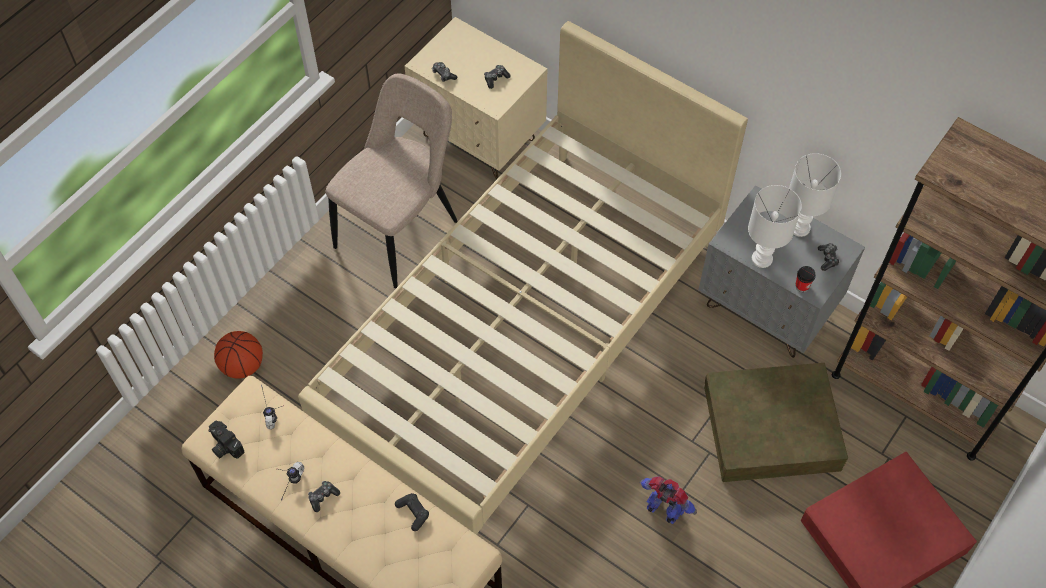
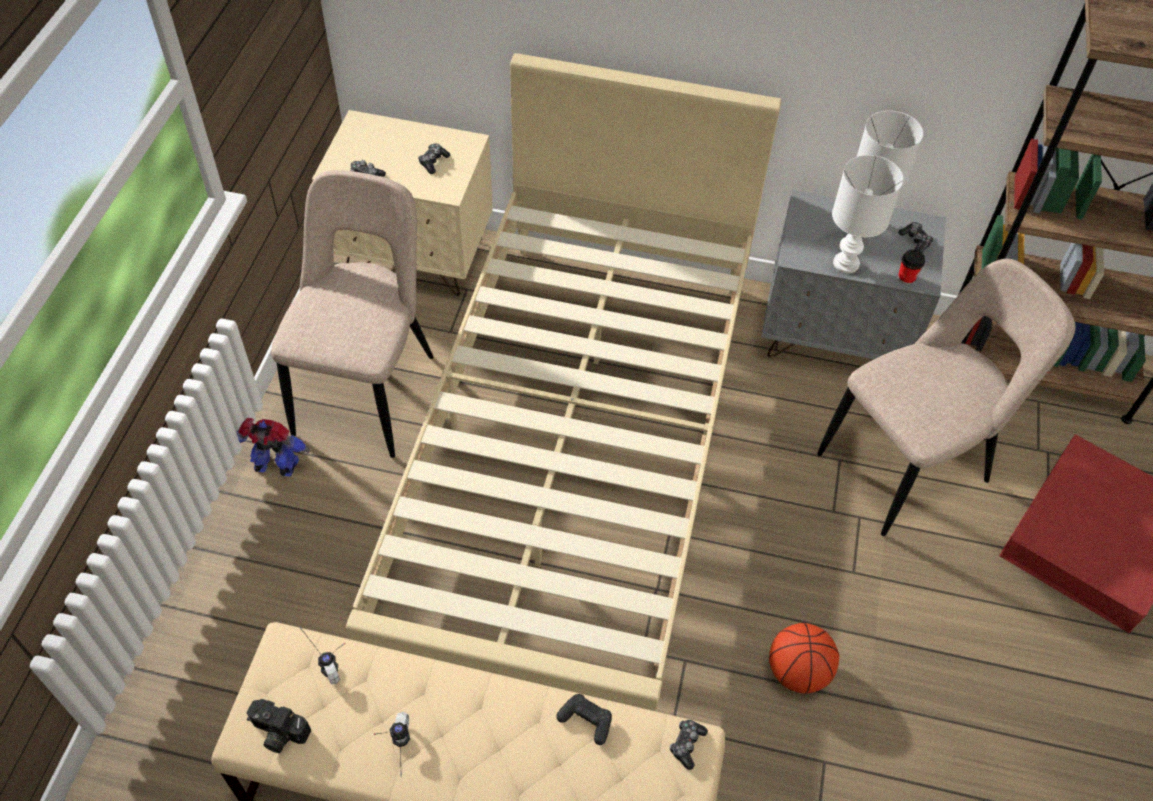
camera: 25 degrees left, 5 degrees down
basketball [214,331,263,379] -> basketball moved to [769,623,839,694]
game controller [308,481,340,512] -> game controller moved to [670,720,708,770]
toy robot [640,476,697,524] -> toy robot moved to [236,418,310,477]
brown storage box [704,363,848,482] -> beige chair [817,259,1075,536]

